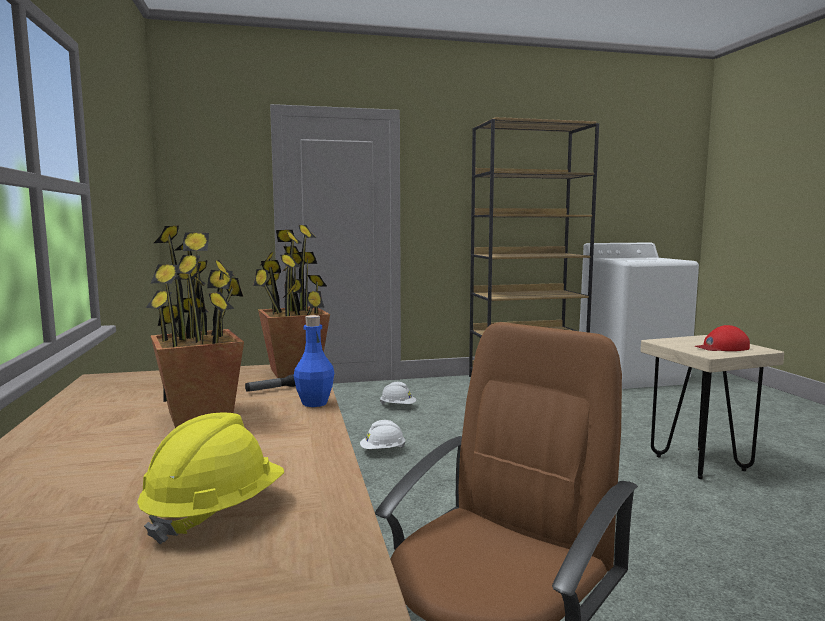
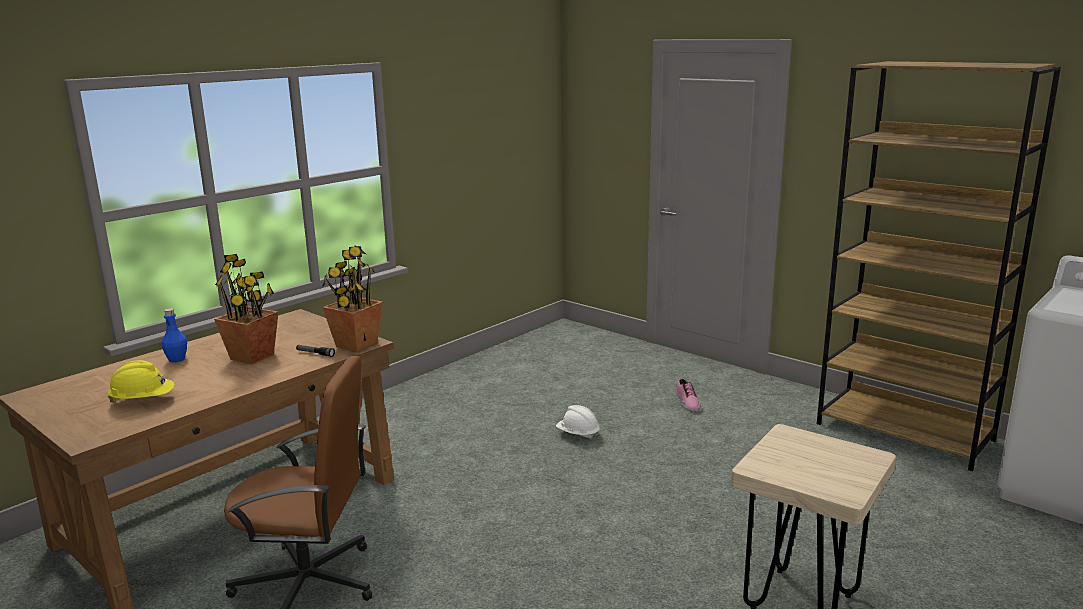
camera: 55 degrees right, 10 degrees up
blue bottle [294,315,334,407] -> blue bottle moved to [161,308,187,362]
white hard hat [380,382,416,405] -> shoe [676,378,701,412]
red cap [695,325,750,351] -> none

